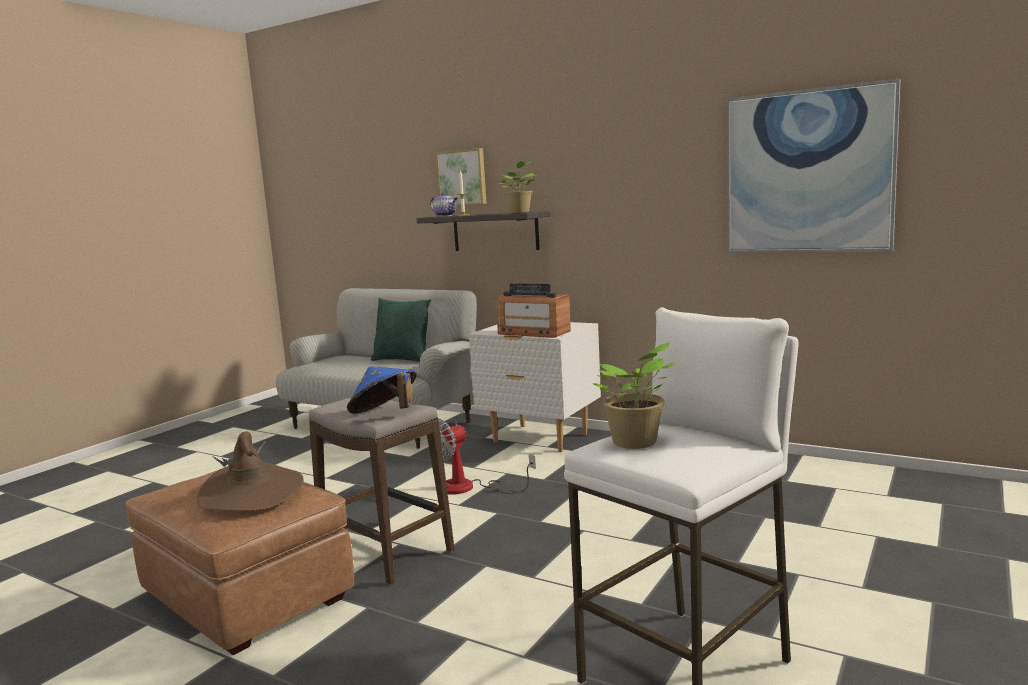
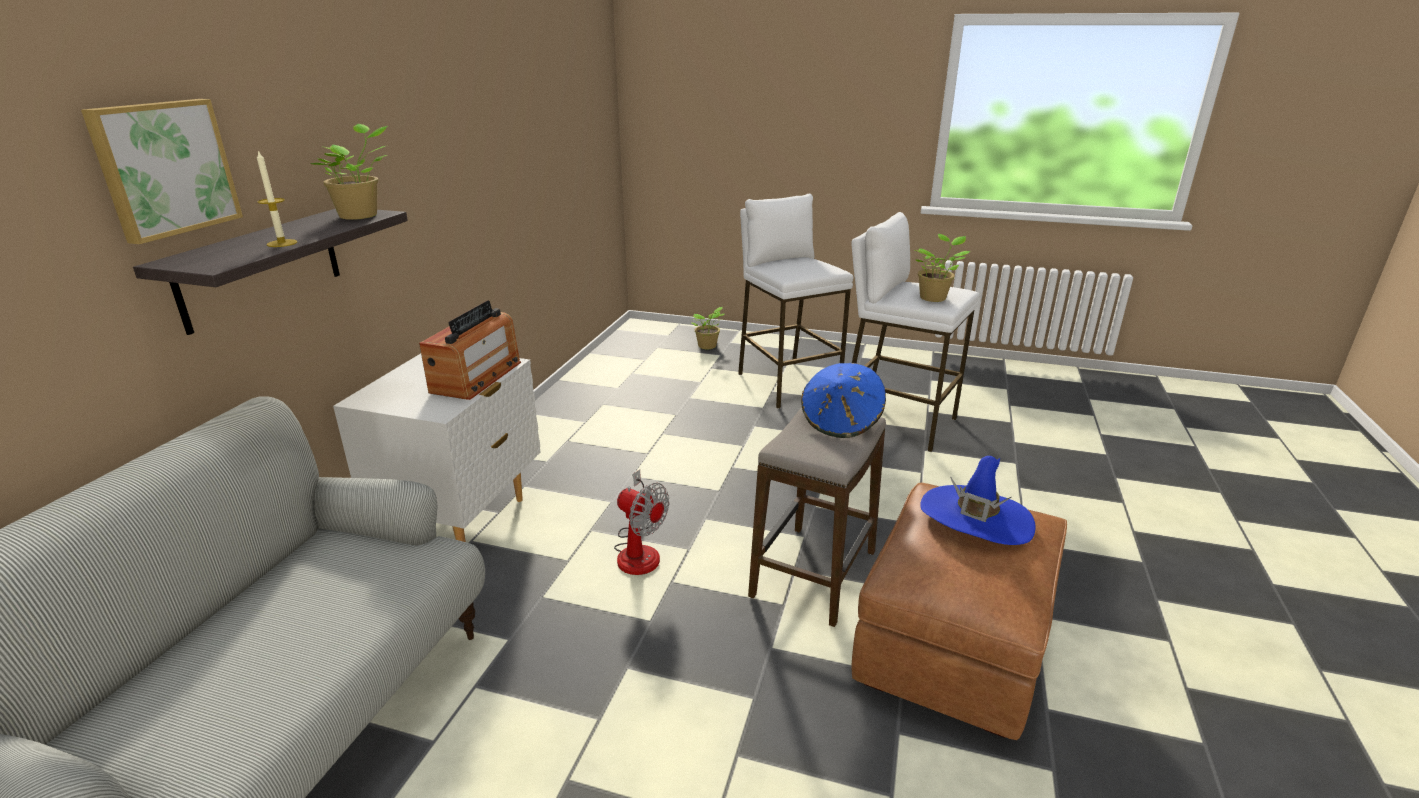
camera: 105 degrees left, 15 degrees up
brown hat [197,431,304,511] -> blue hat [920,456,1036,545]
green pillow [371,298,431,362] -> none
teapot [430,192,458,216] -> none
picture [727,79,901,253] -> none
none -> potted plant [692,307,724,349]
none -> white stool [738,194,853,409]

